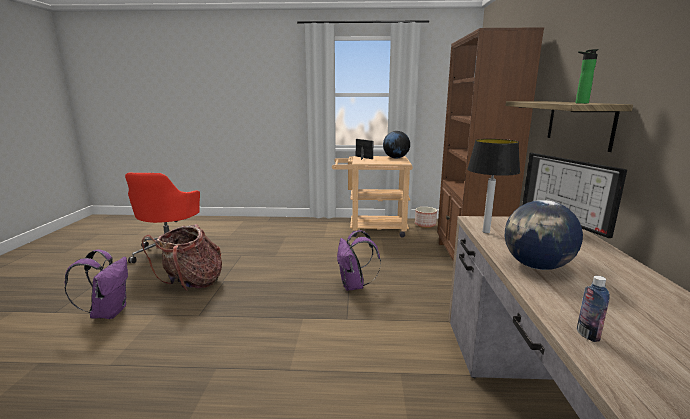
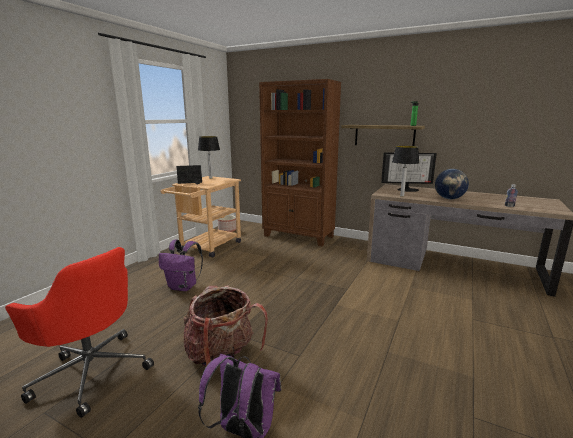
camera: 65 degrees left, 0 degrees up
purple backpack [337,230,381,291] -> purple backpack moved to [159,240,203,291]
globe [383,131,410,159] -> table lamp [198,136,220,179]

